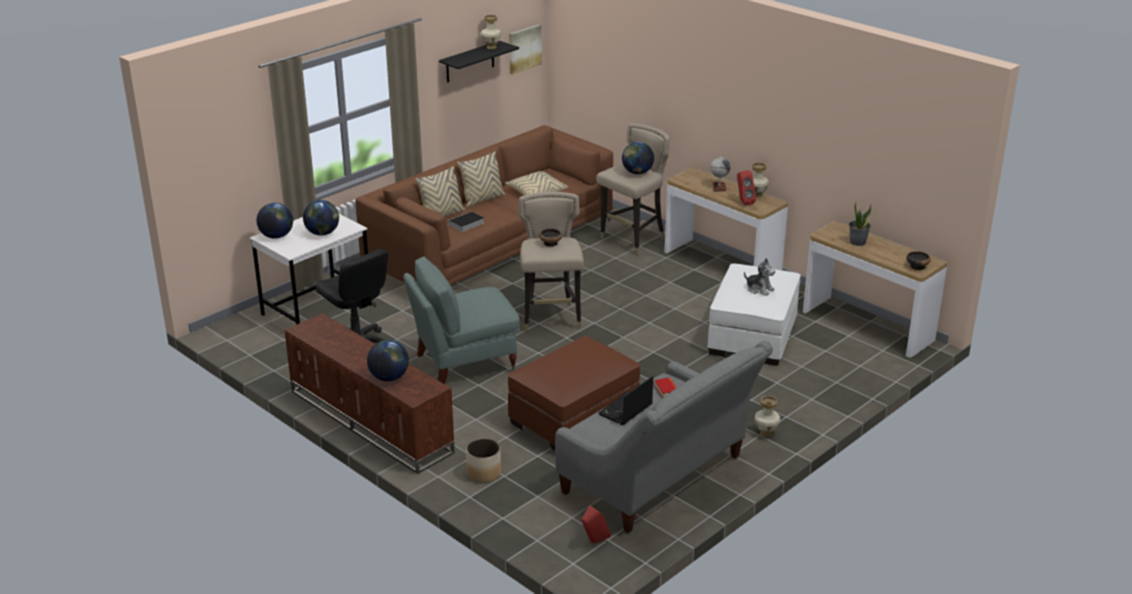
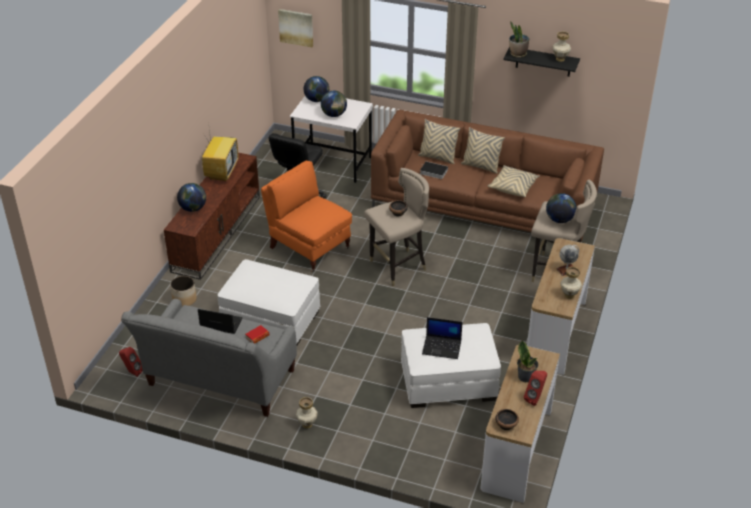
camera: 65 degrees right, 10 degrees up
grey armchair [403,256,520,384] -> orange armchair [261,160,352,272]
brown ottoman [508,336,640,451] -> white ottoman [218,259,320,345]
picture [509,24,542,75] -> picture moved to [278,9,313,47]
red speaker [737,170,756,205] -> red speaker moved to [524,371,547,406]
plush toy [744,258,775,296] -> laptop [422,317,463,359]
none -> television [202,121,239,182]
none -> potted plant [509,22,529,58]

